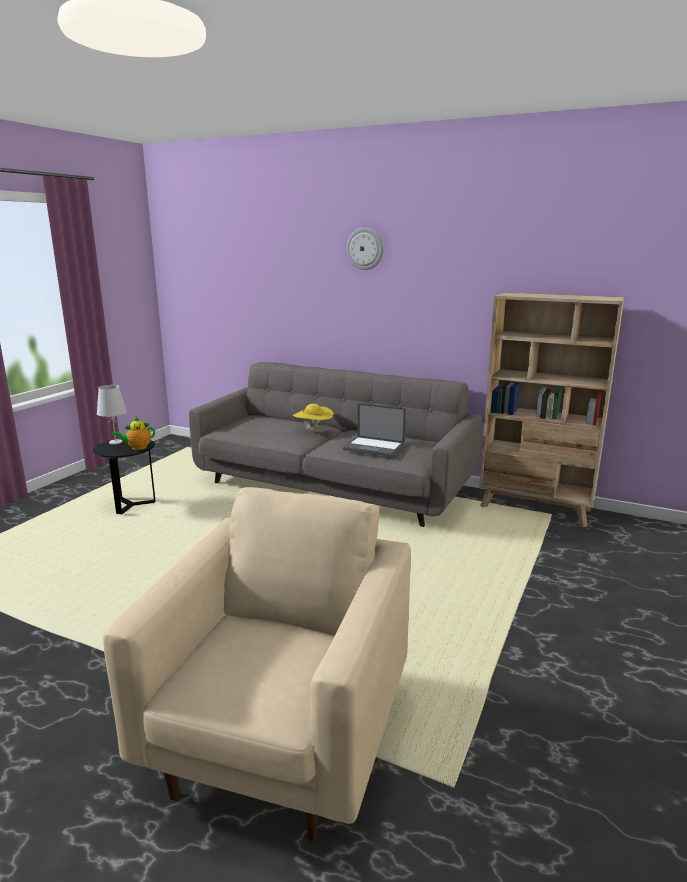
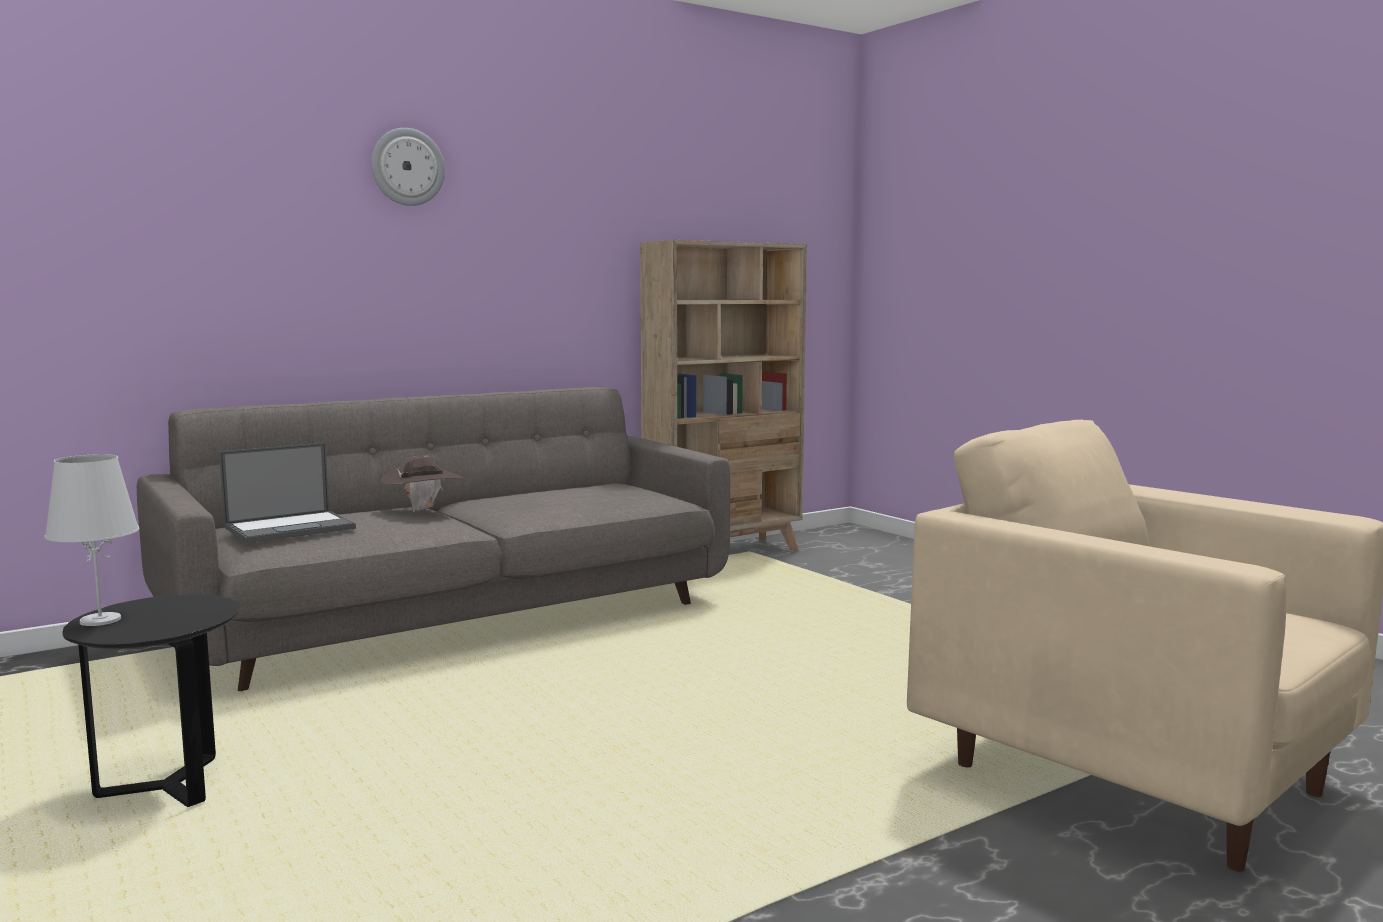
camera: 60 degrees left, 10 degrees down
teapot [112,416,155,450] -> none
yellow hat [293,404,334,430] -> brown hat [381,456,463,513]
laptop [343,403,406,457] -> laptop moved to [219,443,356,543]

